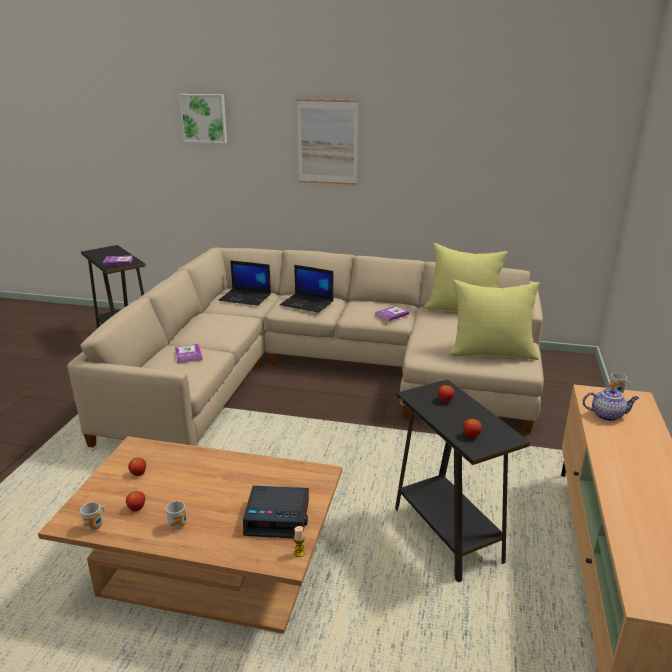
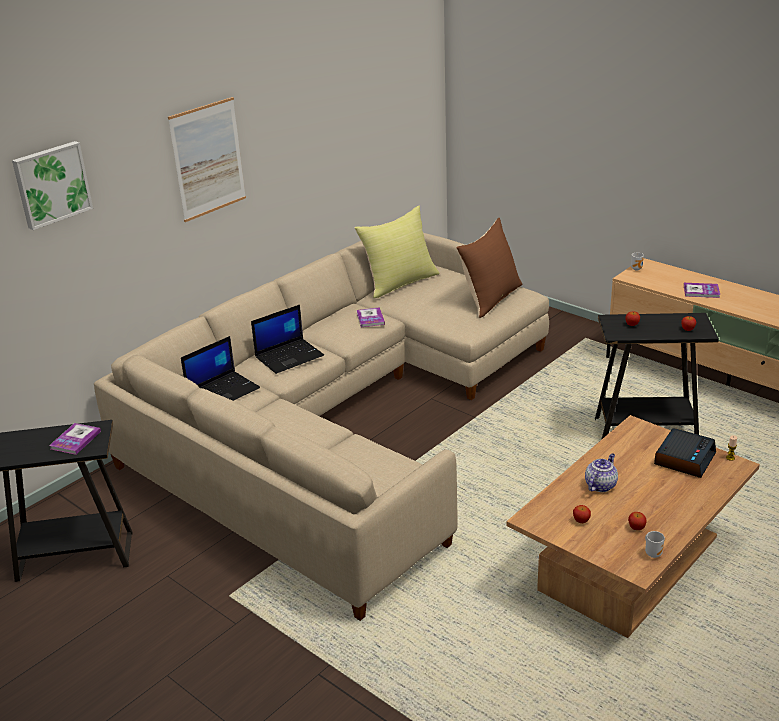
camera: 60 degrees left, 5 degrees up
mug [166,501,187,530] -> none
book [175,344,202,364] -> book moved to [684,283,720,298]
yellow pillow [449,280,540,360] -> brown pillow [456,218,522,318]
teapot [582,388,639,421] -> teapot moved to [585,453,618,492]

